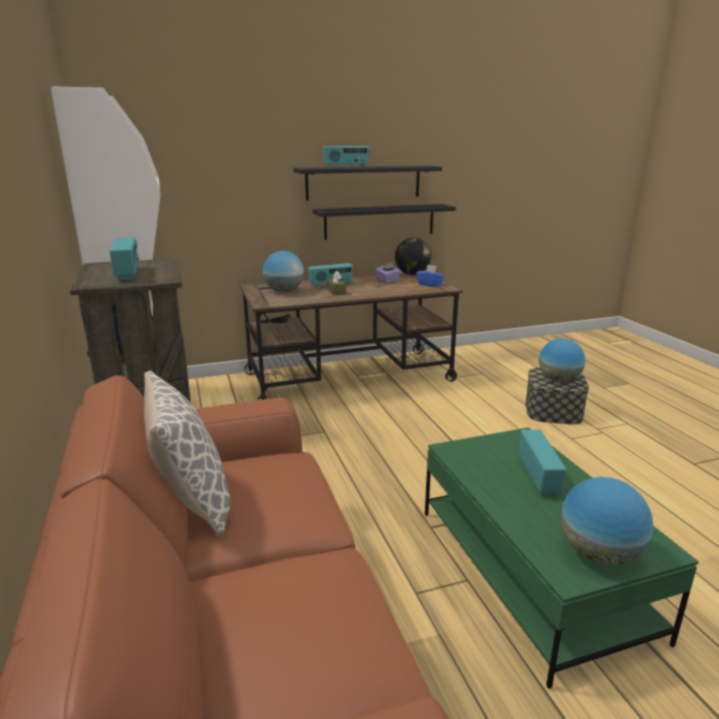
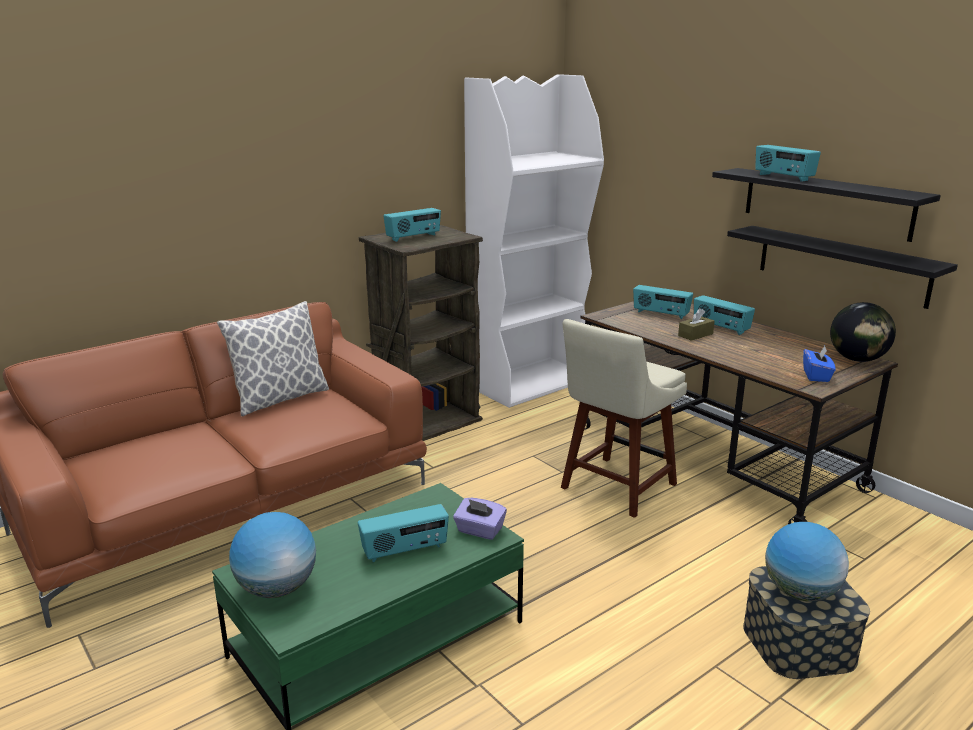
camera: 70 degrees right, 0 degrees up
globe [263,251,304,292] -> radio [633,285,693,319]
purple tissue box [375,262,401,283] -> purple tissue box moved to [453,498,507,540]
none -> beige stool [561,319,687,518]

